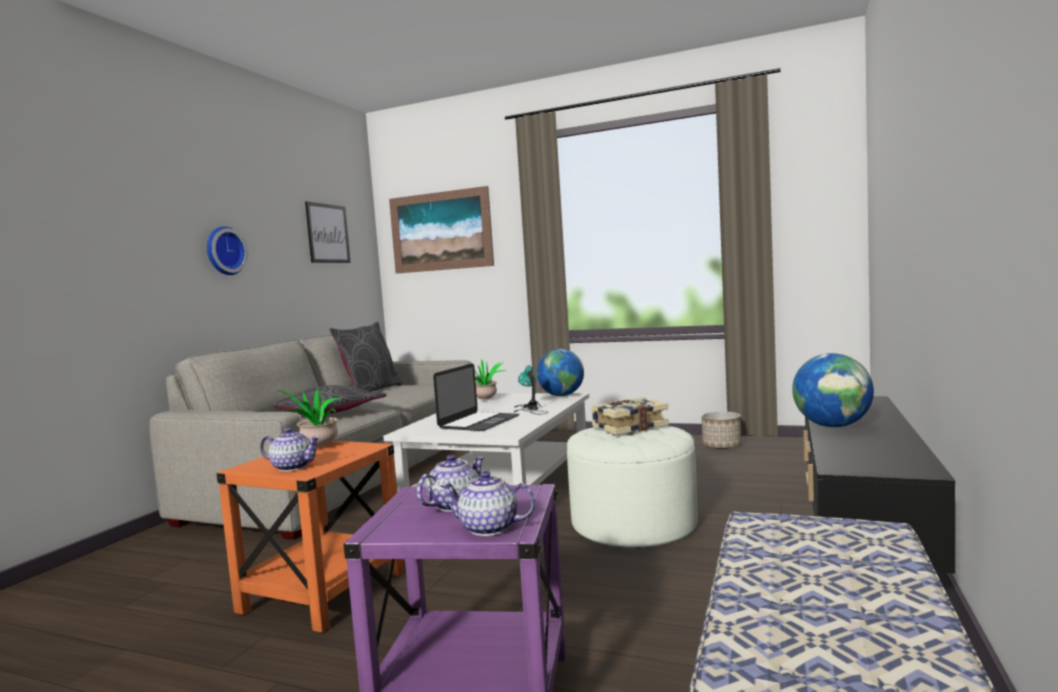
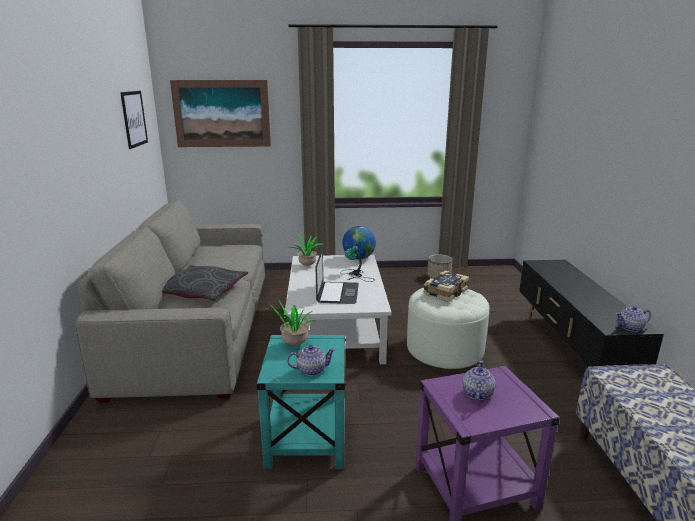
camera: 25 degrees left, 15 degrees up
wall clock [207,226,248,275] -> none
orange side table [217,441,404,633] -> turquoise side table [256,335,346,469]
grey pillow [329,322,402,392] -> none
teapot [440,471,535,536] -> teapot moved to [615,306,651,332]
globe [792,353,874,427] -> none

